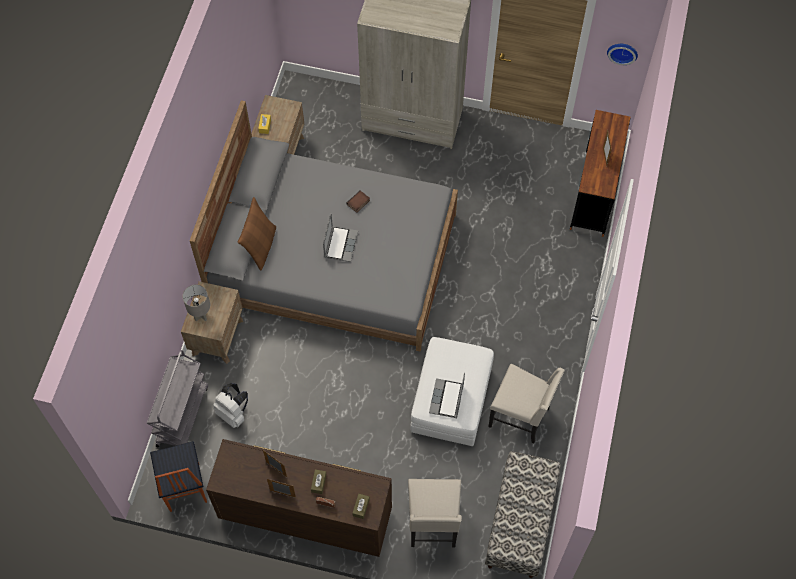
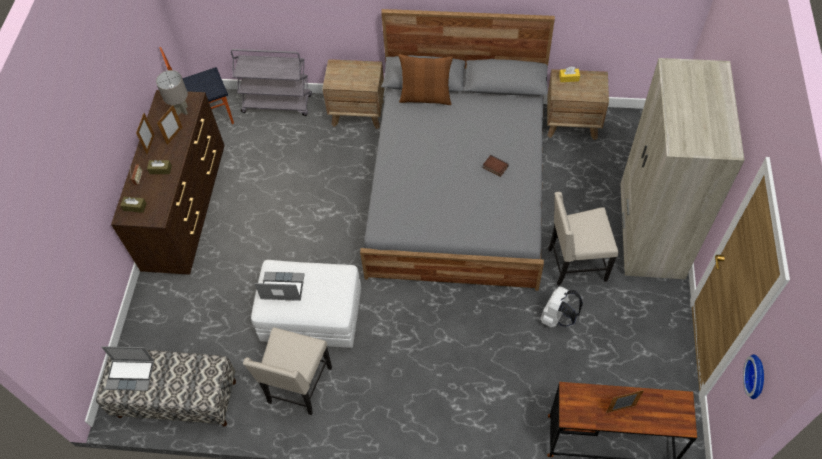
camera: 85 degrees right, 5 degrees down
grey table lamp [182,285,210,322] -> grey table lamp moved to [156,70,188,115]
white backpack [213,383,248,428] -> white backpack moved to [540,287,583,328]
laptop [323,213,358,262] -> laptop moved to [102,346,154,391]
beige chair [408,479,462,548] -> beige chair moved to [548,192,618,286]

